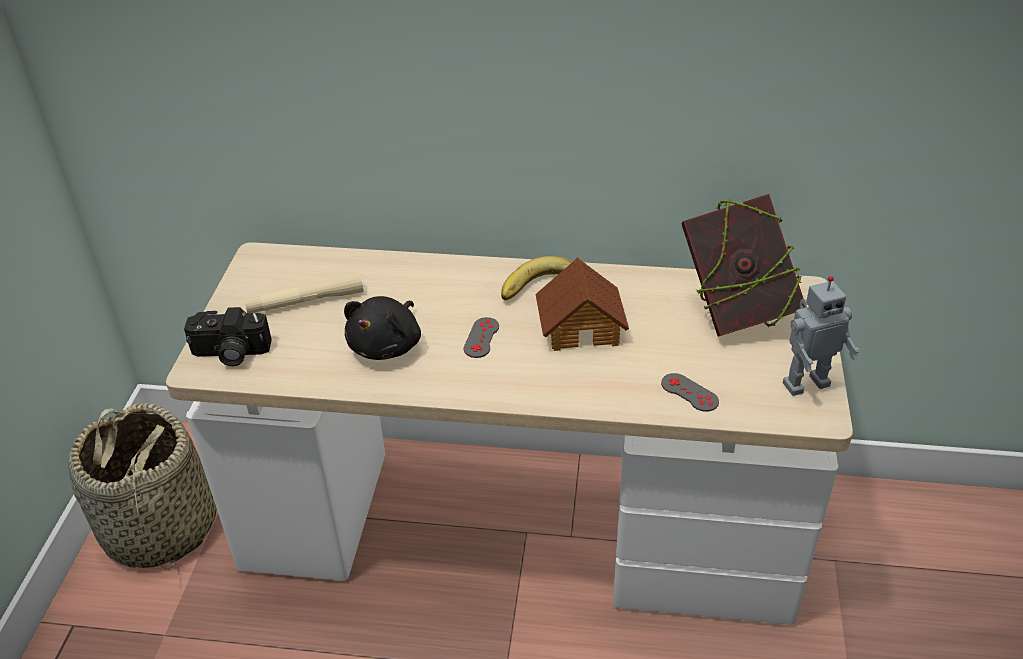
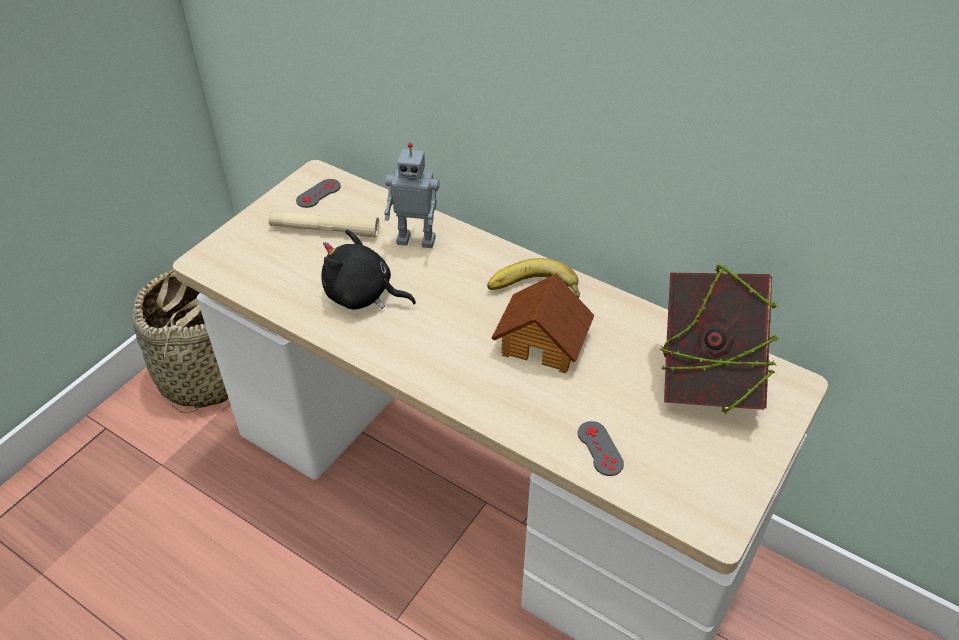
camera: 25 degrees right, 5 degrees up
camera [184,307,272,366] -> none
black plush toy [344,296,421,360] -> black plush toy turned 60 degrees clockwise [321,229,416,310]
grey game controller [463,317,499,358] -> grey game controller moved to [296,179,341,208]
toy robot [783,276,860,396] -> toy robot moved to [384,143,440,248]

